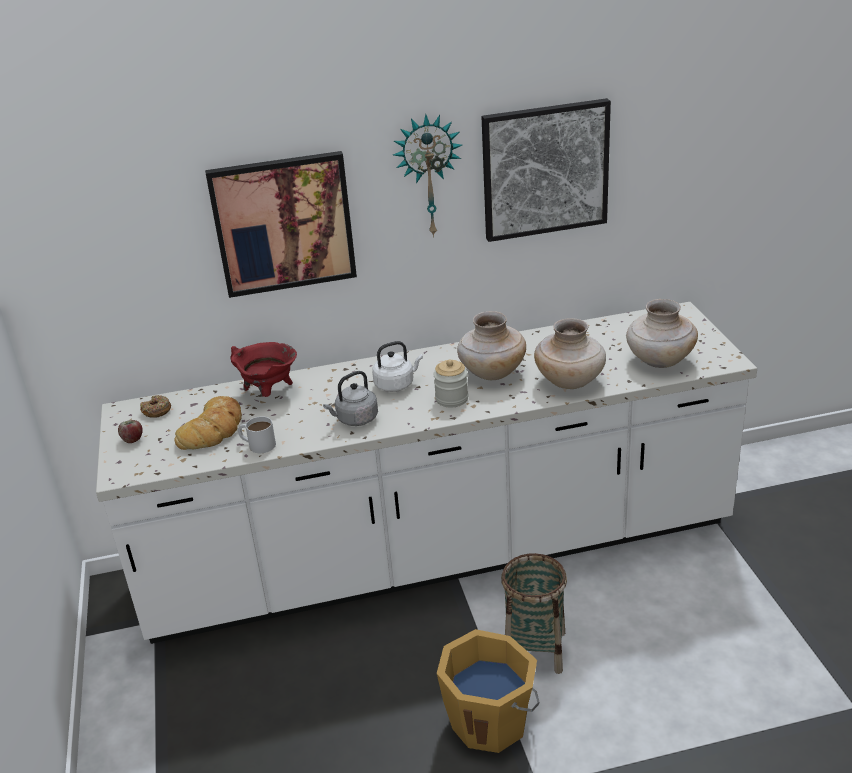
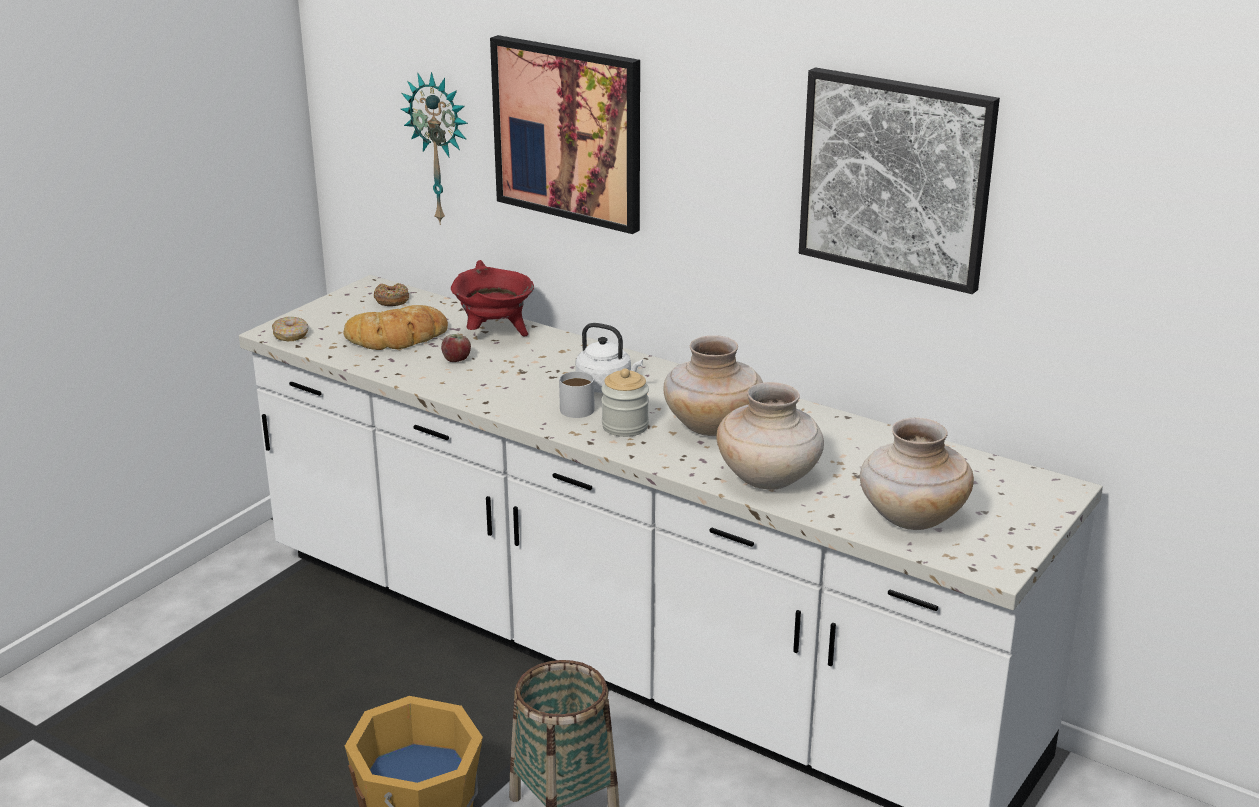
camera: 45 degrees right, 5 degrees down
apple [118,420,143,443] -> apple moved to [441,334,471,362]
white mug [238,416,276,453] -> white mug moved to [559,371,594,418]
grey kettle [323,371,378,426] -> none
wall clock [393,114,462,238] -> wall clock moved to [401,72,468,225]
none -> donut [272,317,308,341]

